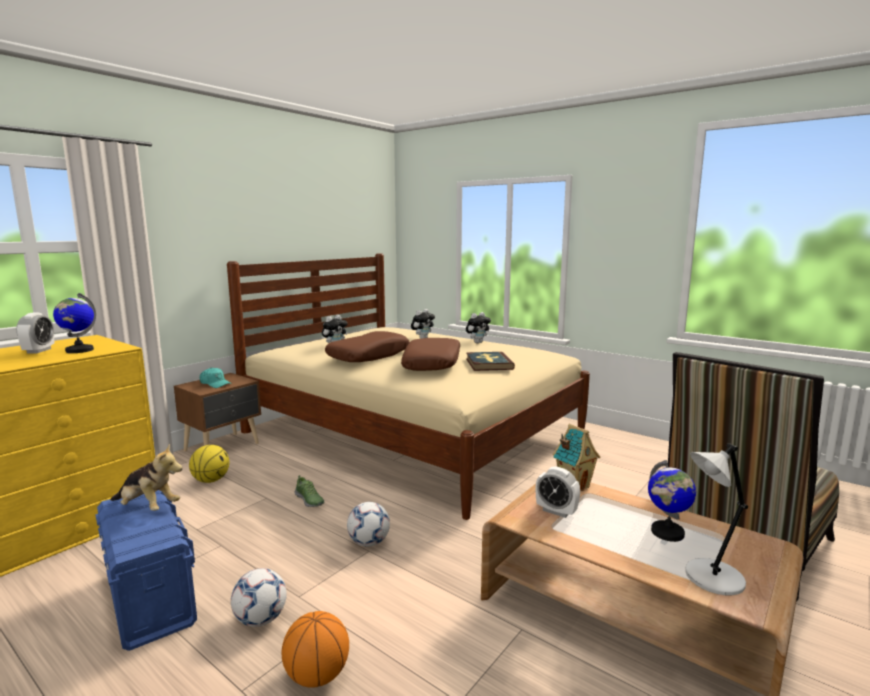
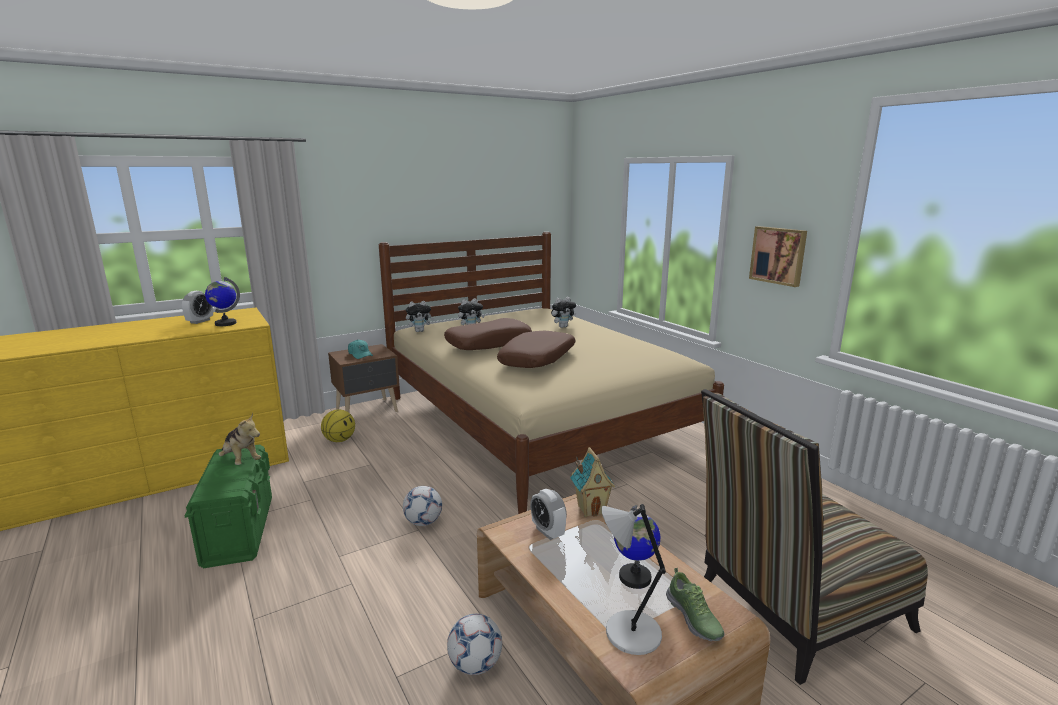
camera: 20 degrees right, 5 degrees up
blue storage box [95,490,197,651] -> green storage box [185,444,272,568]
football [231,568,287,627] -> football moved to [447,614,502,675]
basketball [282,611,349,688] -> none
shoe [294,475,324,507] -> shoe moved to [666,568,724,641]
plush toy [466,312,491,343] -> plush toy moved to [406,301,435,332]
book [466,352,515,371] -> none
none -> picture [749,226,807,287]

